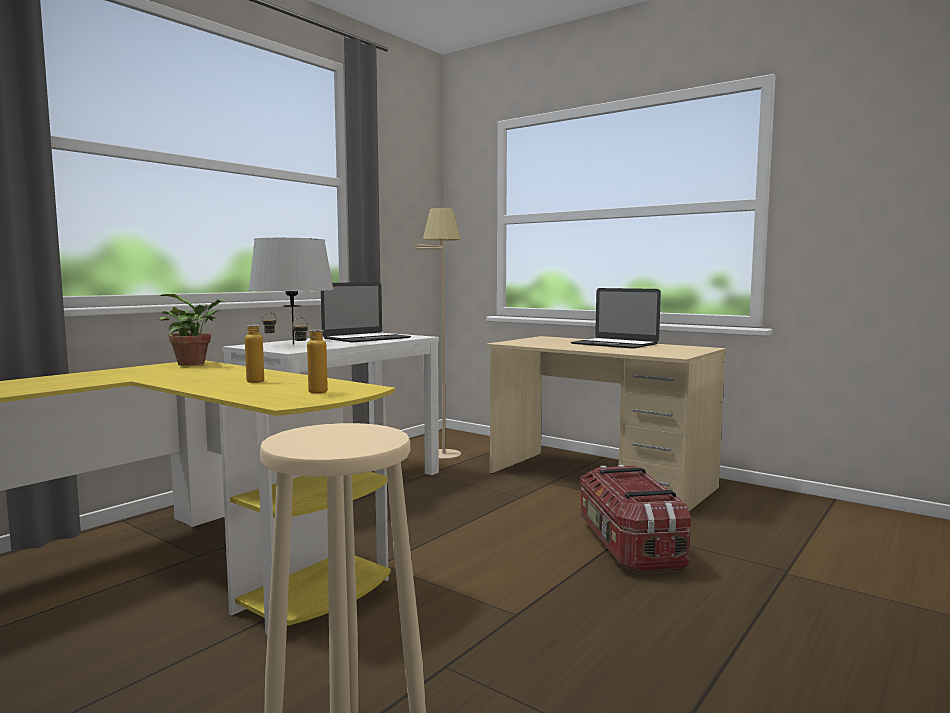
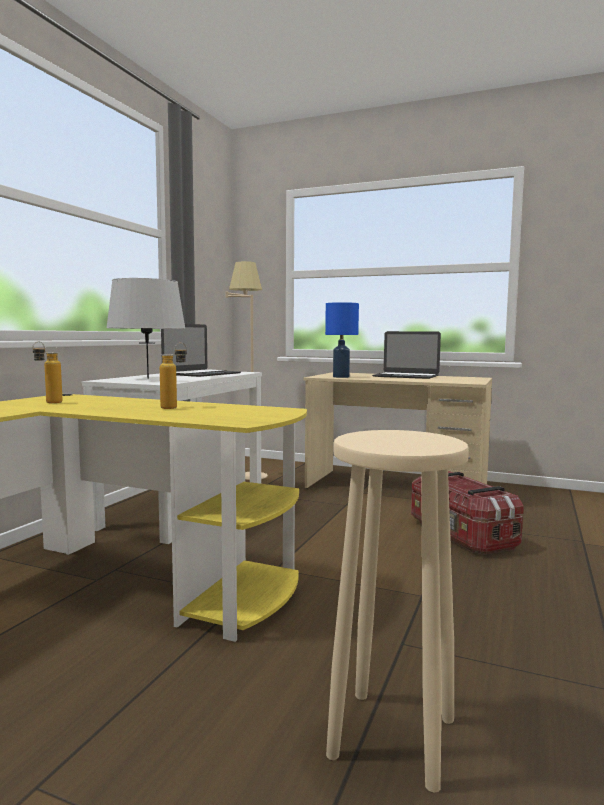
camera: 15 degrees left, 0 degrees up
potted plant [159,294,225,366] -> none
bottle [293,317,328,393] -> bottle moved to [32,341,63,403]
none -> blue table lamp [325,302,359,378]

